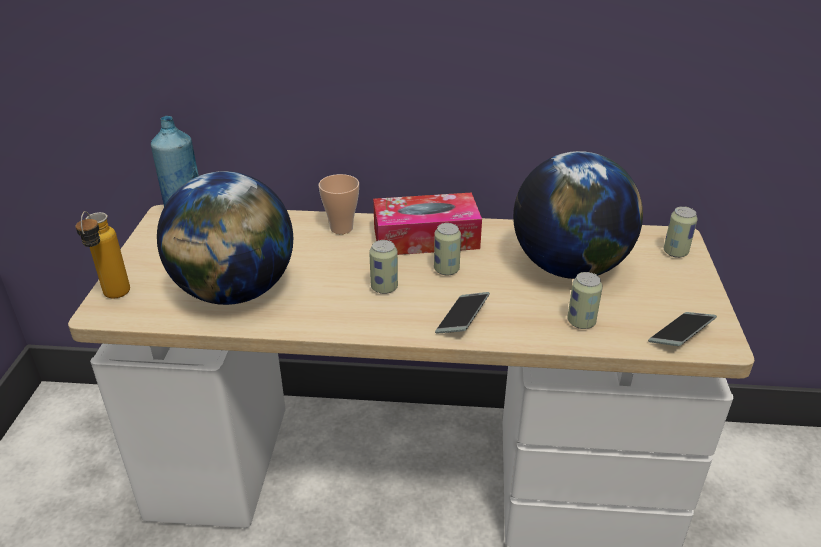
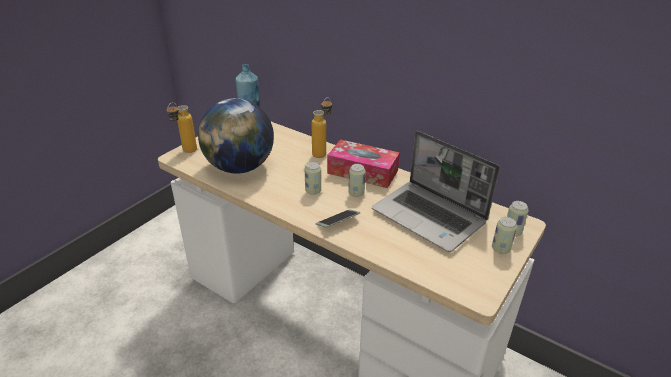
camera: 30 degrees right, 0 degrees up
cup [319,174,359,234] -> bottle [311,97,332,158]
globe [513,151,643,279] -> laptop [372,131,500,252]
can [567,272,603,329] -> can moved to [492,217,517,254]
phone [648,312,717,346] -> none

